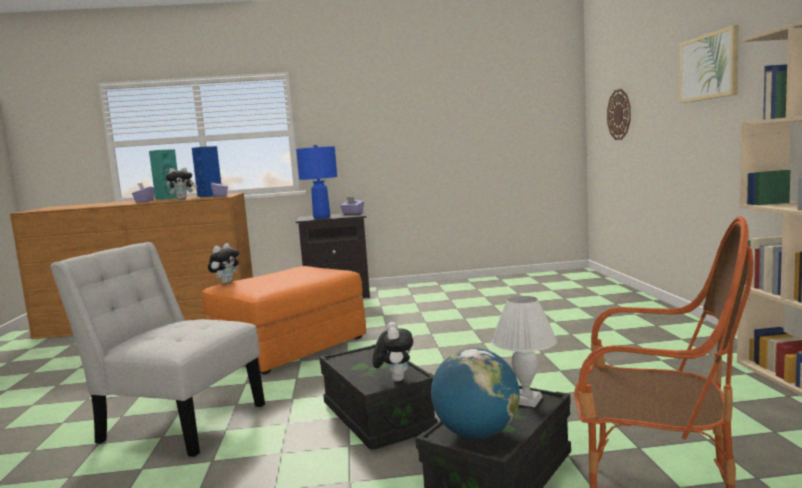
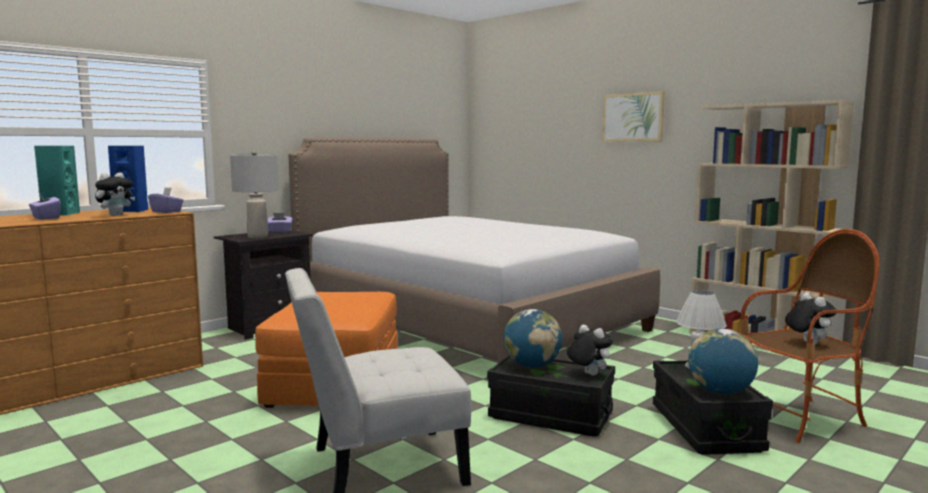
camera: 40 degrees left, 0 degrees up
plush toy [208,243,240,284] -> plush toy moved to [785,293,836,345]
blue table lamp [296,145,337,219] -> grey table lamp [230,151,279,238]
wall clock [607,89,631,140] -> none
none -> bed [288,137,660,362]
none -> globe [504,309,562,368]

